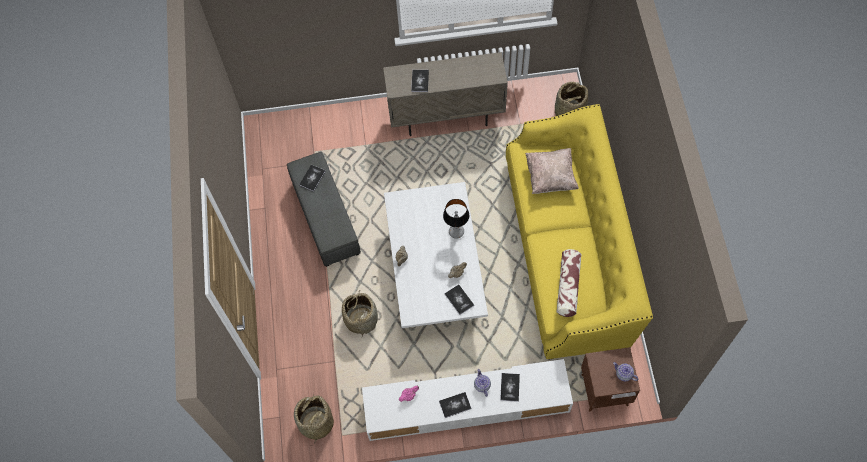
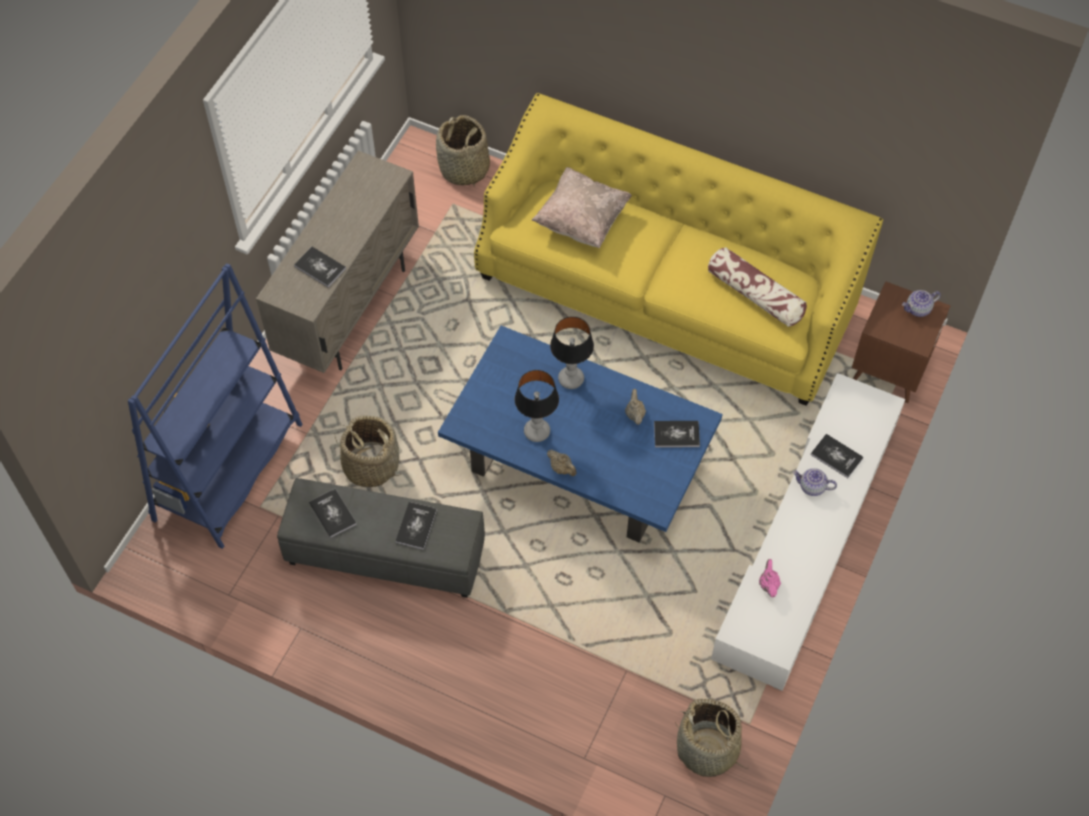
camera: 60 degrees left, 5 degrees down
basket [342,292,378,336] -> basket moved to [334,415,401,487]
white coffee table [384,182,488,328] -> blue coffee table [438,326,722,542]
book [439,392,471,418] -> book moved to [395,502,437,550]
none -> blue bookcase [128,263,303,549]
none -> table lamp [514,370,559,442]

